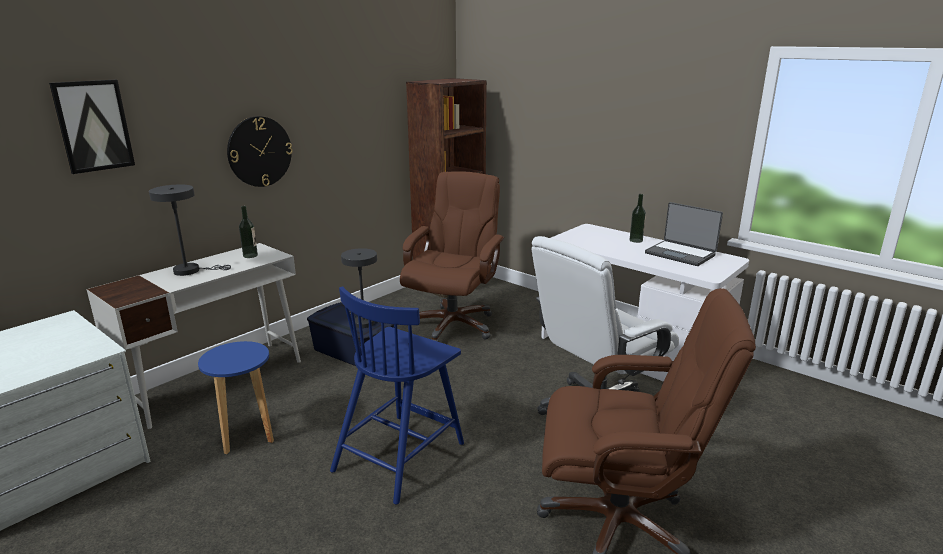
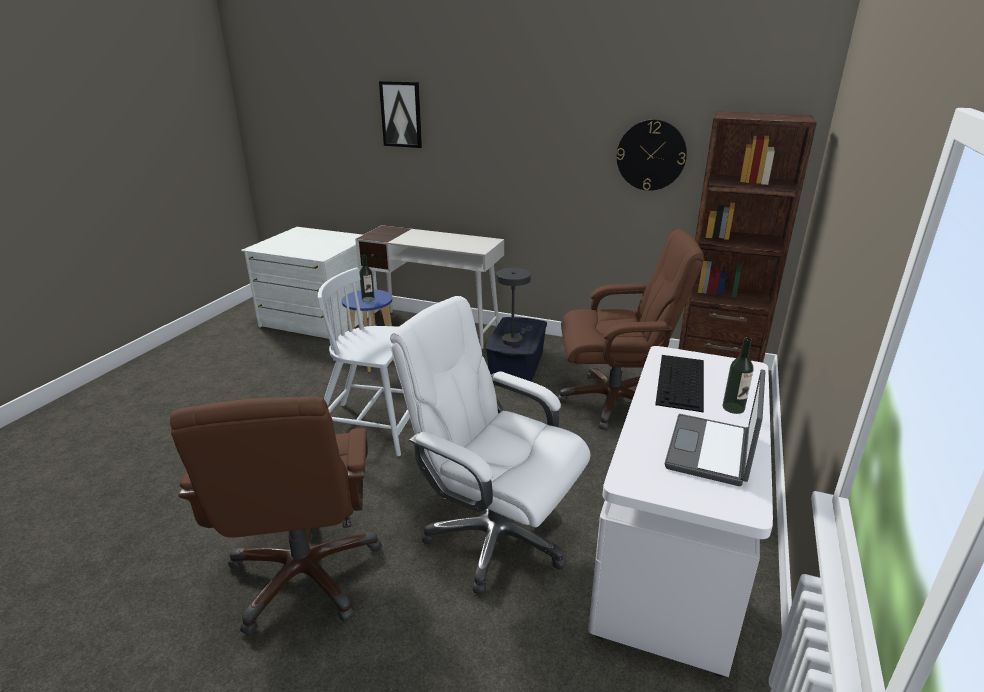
camera: 70 degrees right, 5 degrees up
grey table lamp [149,184,231,276] -> none
wall clock [227,116,293,187] -> wall clock moved to [617,120,687,191]
bottle [239,206,258,258] -> bottle moved to [359,254,375,302]
blue chair [330,286,464,505] -> white chair [318,268,410,456]
none -> keyboard [655,355,704,413]

